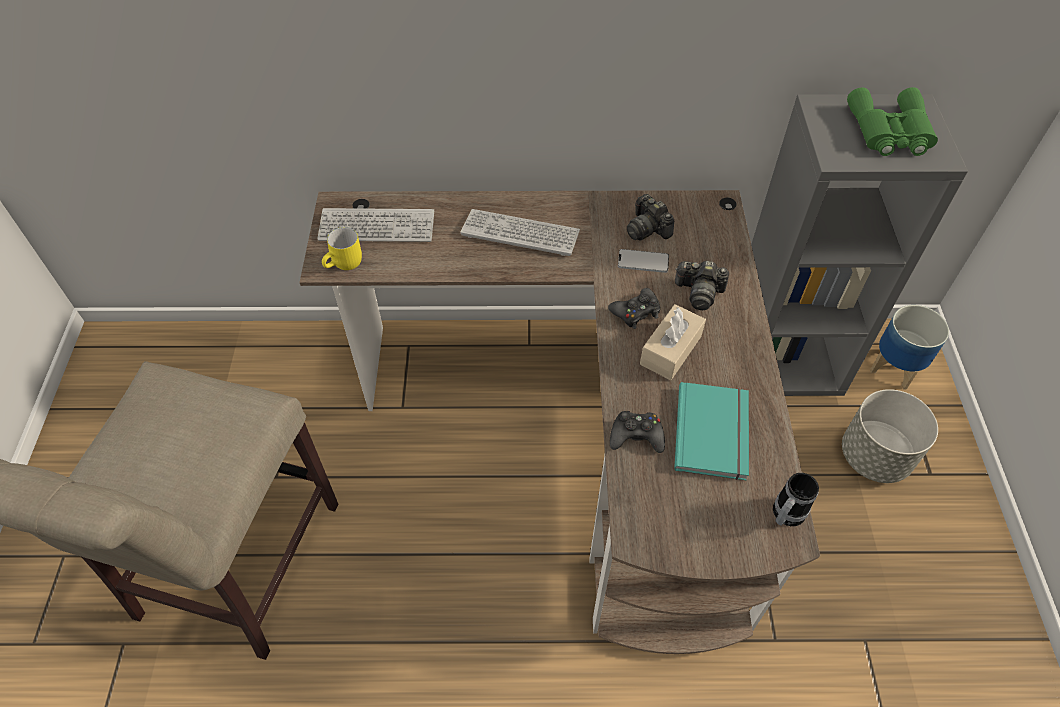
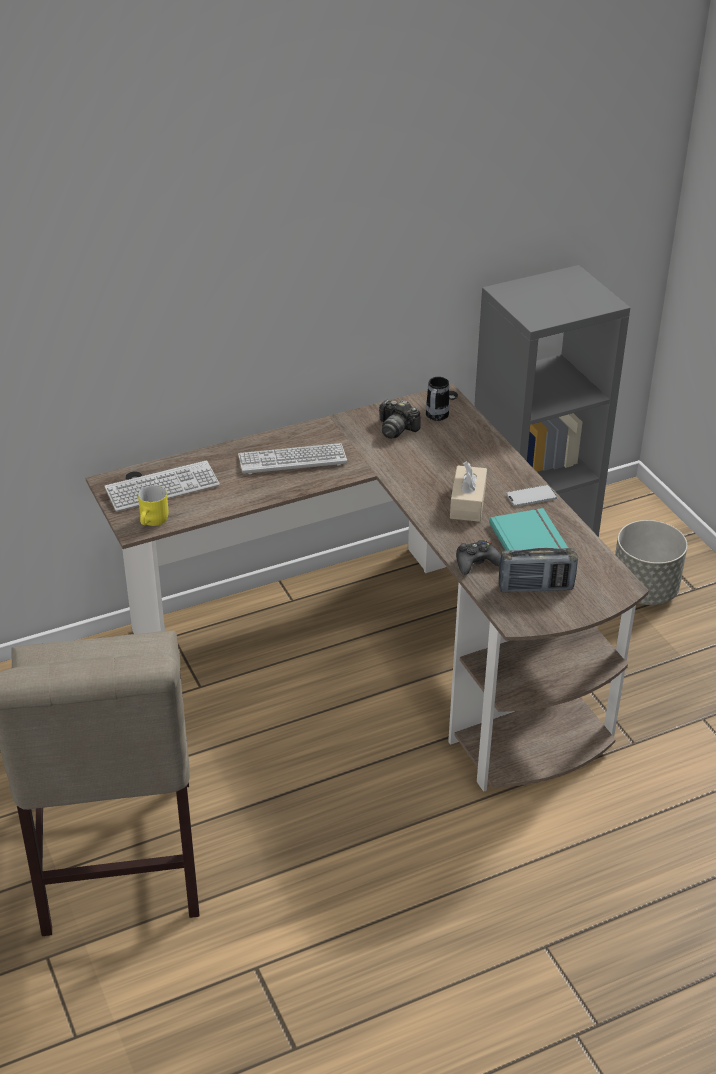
camera: 25 degrees left, 15 degrees down
black game controller [608,288,660,329] -> none
phone [618,249,669,273] -> phone moved to [506,485,557,507]
camera [675,261,729,310] -> none
mug [773,473,819,526] -> mug moved to [426,377,450,421]
green binoculars [847,87,938,156] -> none
planter [870,305,949,390] -> none
none -> radio [499,548,578,593]

